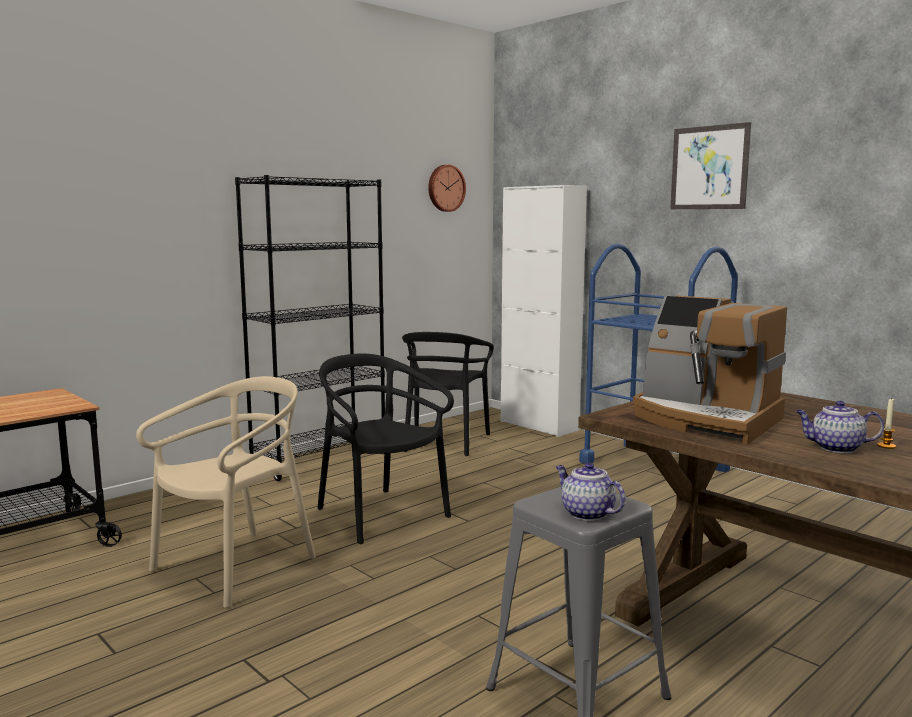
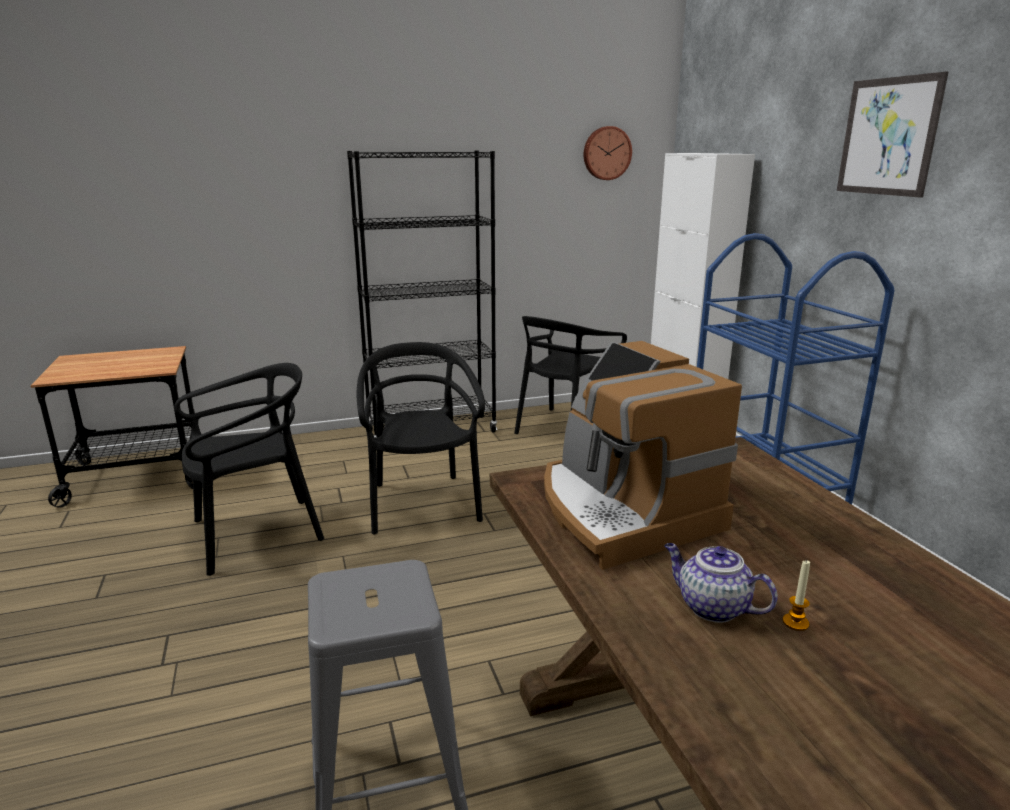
camera: 25 degrees right, 10 degrees up
beige chair [136,376,316,608] -> black chair [174,363,324,576]
teapot [556,462,626,521] -> none

